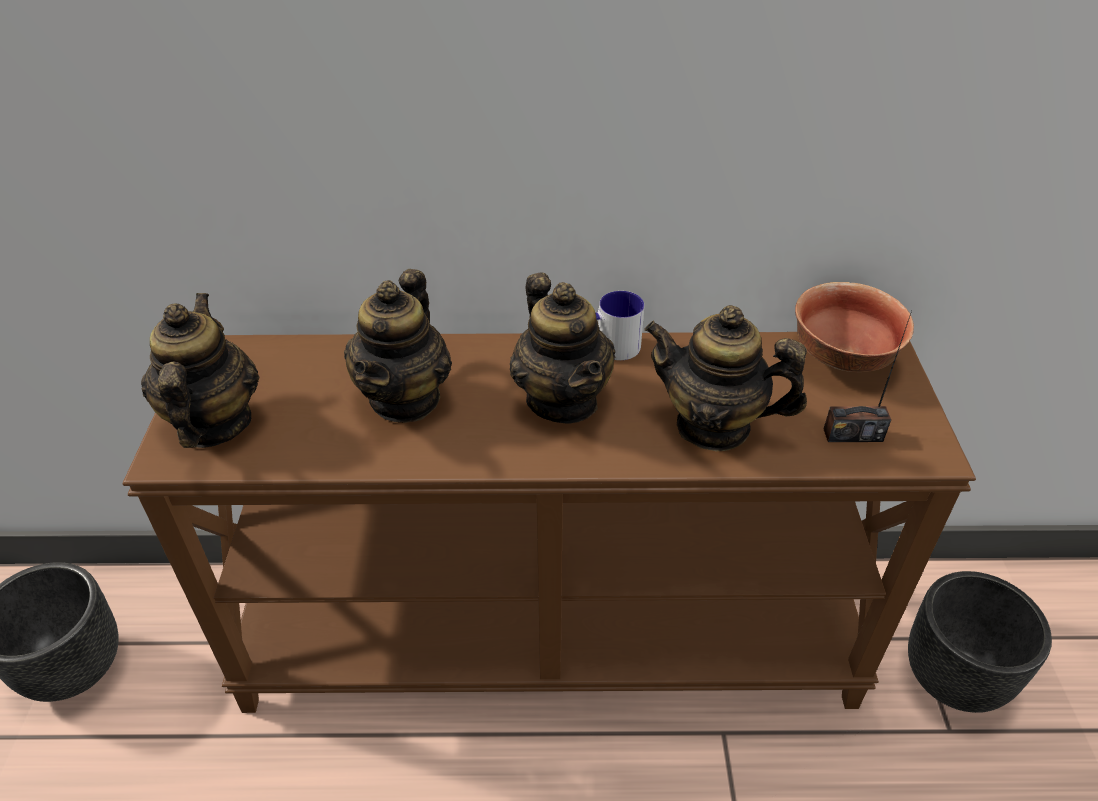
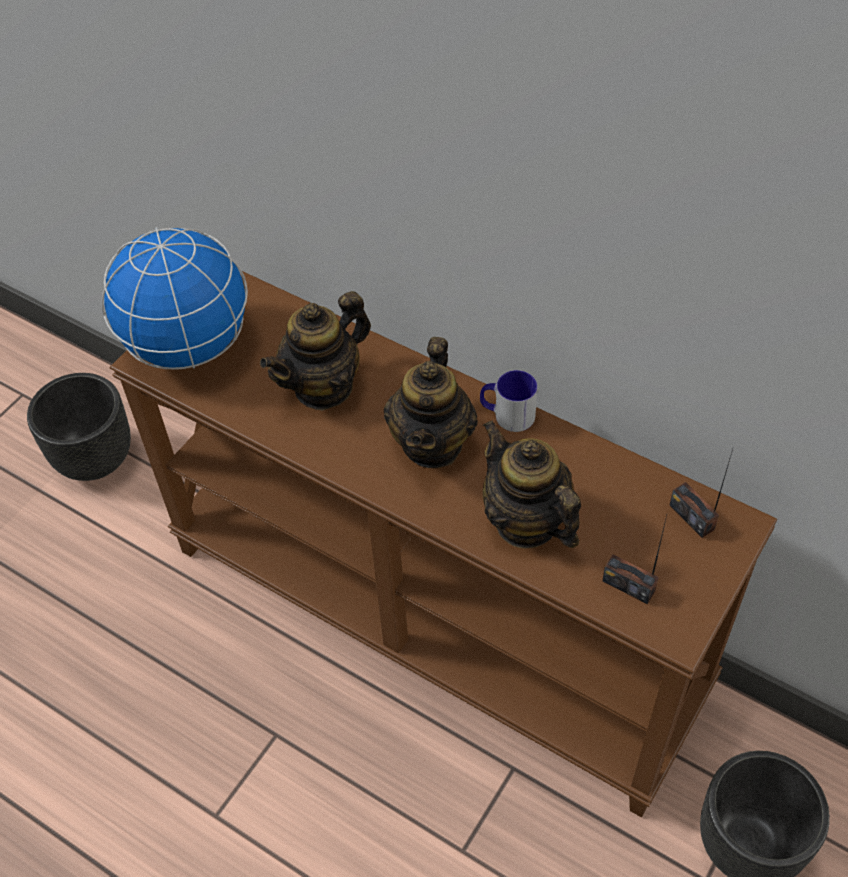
camera: 35 degrees right, 10 degrees up
teapot [141,293,259,448] -> globe [101,227,248,370]
bowl [795,282,914,372] -> radio [670,449,733,538]

